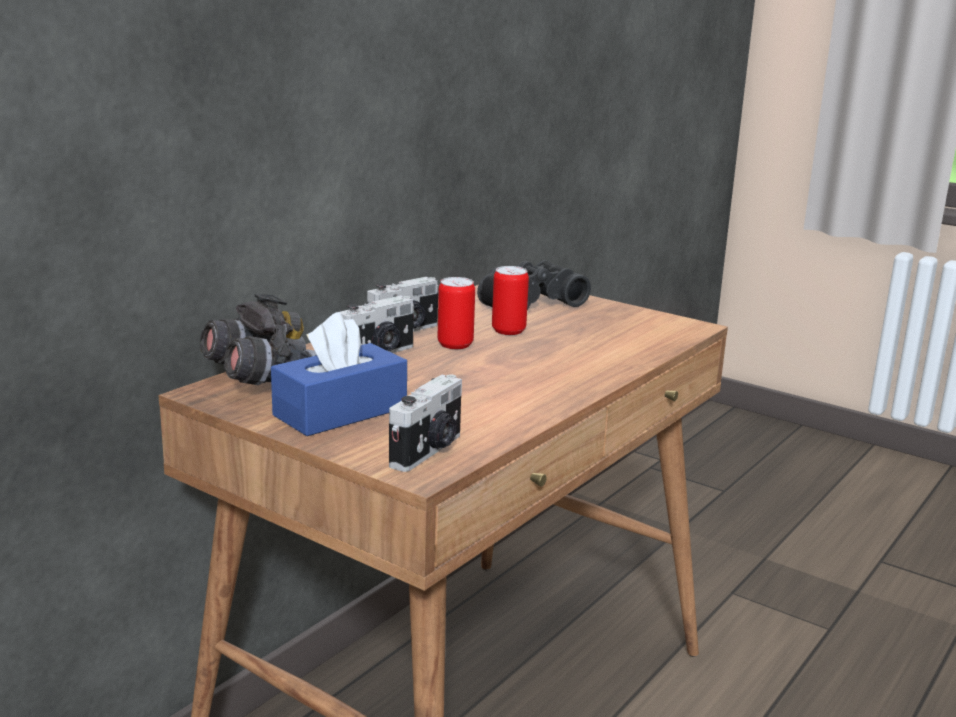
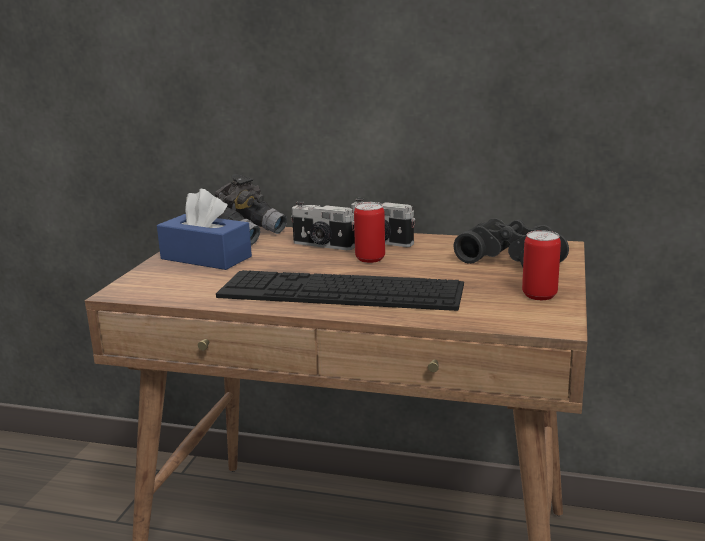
camera: 70 degrees right, 0 degrees up
camera [389,375,462,472] -> none
can [492,266,529,335] -> can moved to [522,230,561,300]
none -> keyboard [216,270,464,311]

